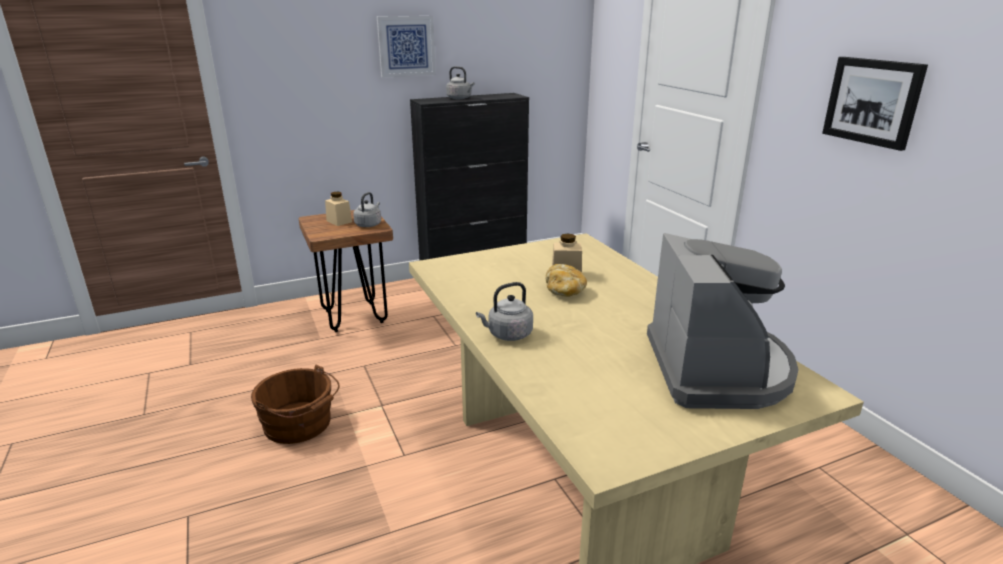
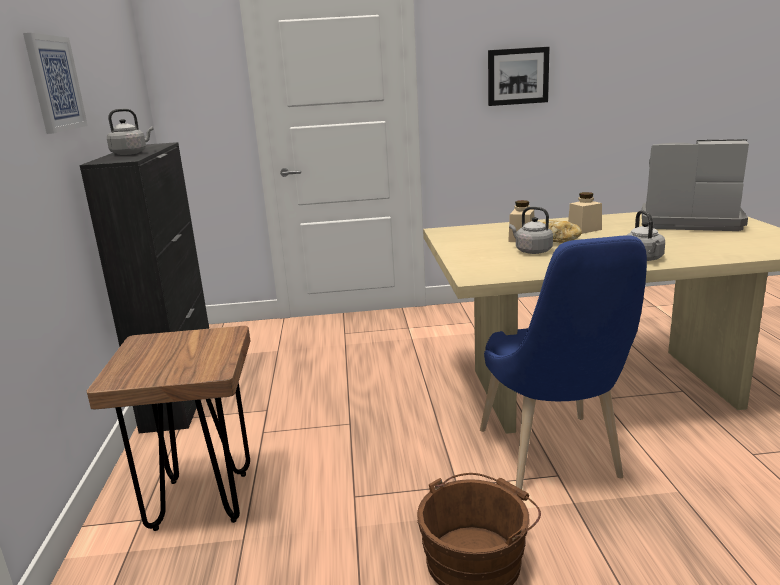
camera: 70 degrees left, 5 degrees down
beige jar [325,192,352,226] -> beige jar moved to [568,192,602,234]
grey kettle [353,192,381,227] -> grey kettle moved to [509,207,553,254]
none -> blue chair [480,235,647,490]

